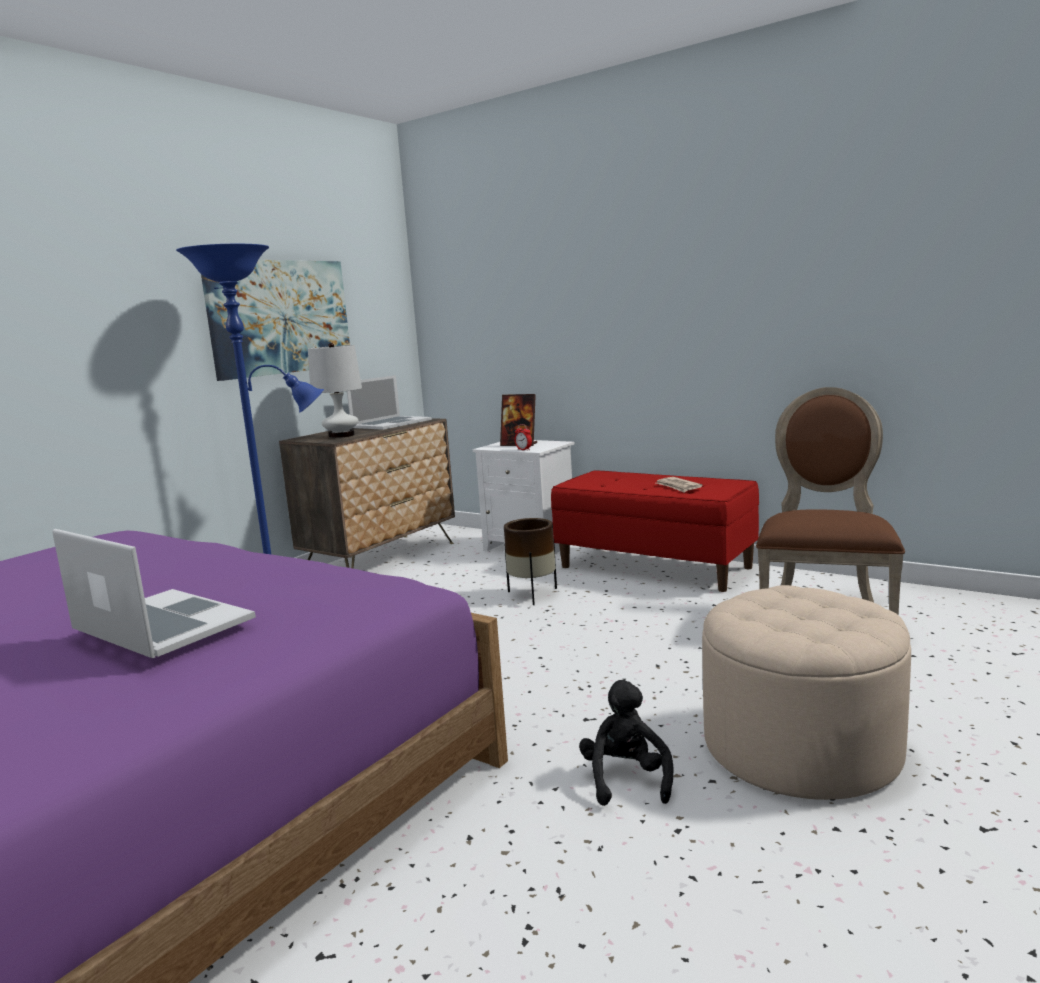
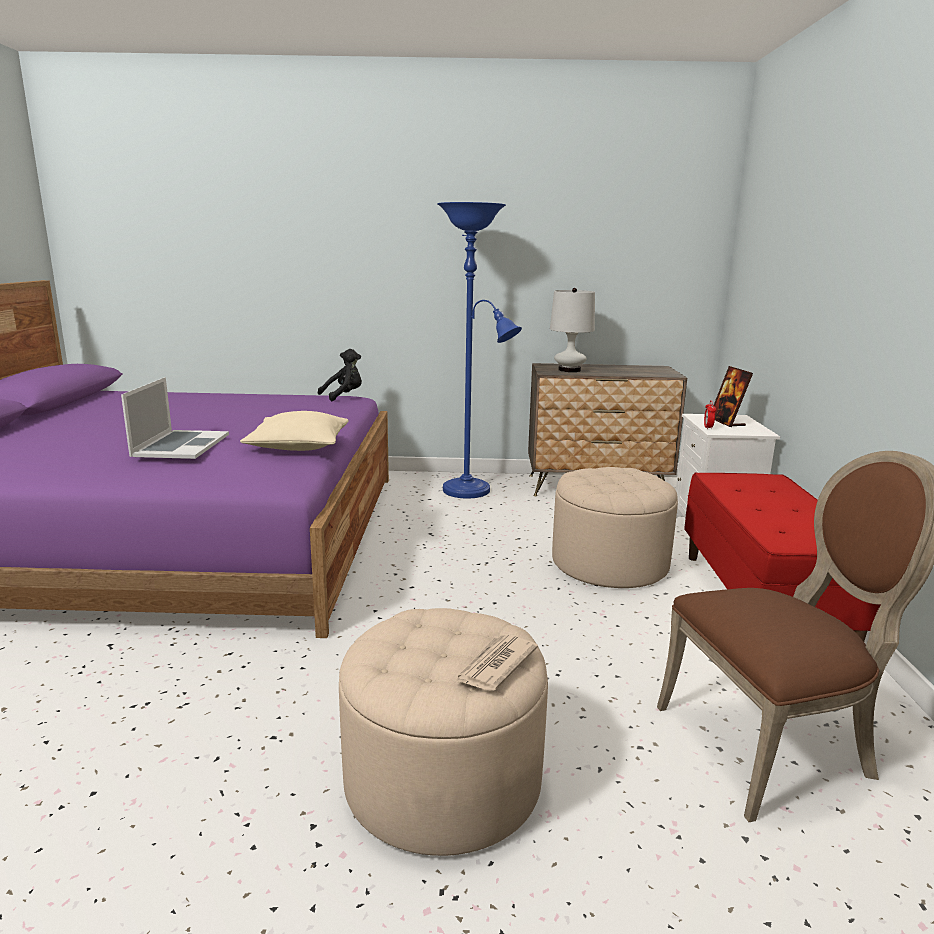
camera: 55 degrees right, 5 degrees up
picture [201,260,350,381] -> none
laptop [347,375,432,430] -> none
brown planter [504,518,557,605] -> beige ottoman [552,467,678,588]
black plush toy [579,680,674,806] -> black plush toy moved to [318,349,362,402]
newspaper [656,477,703,493] -> newspaper moved to [455,634,538,691]
none -> beige pillow [240,411,349,451]

